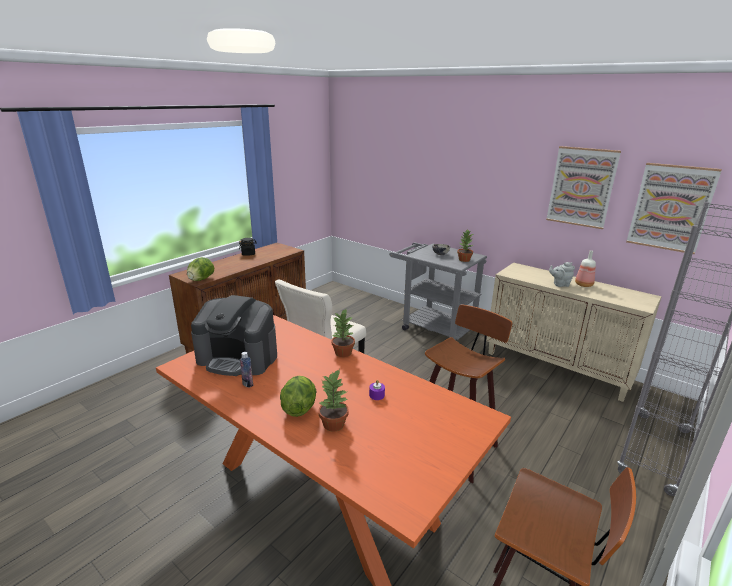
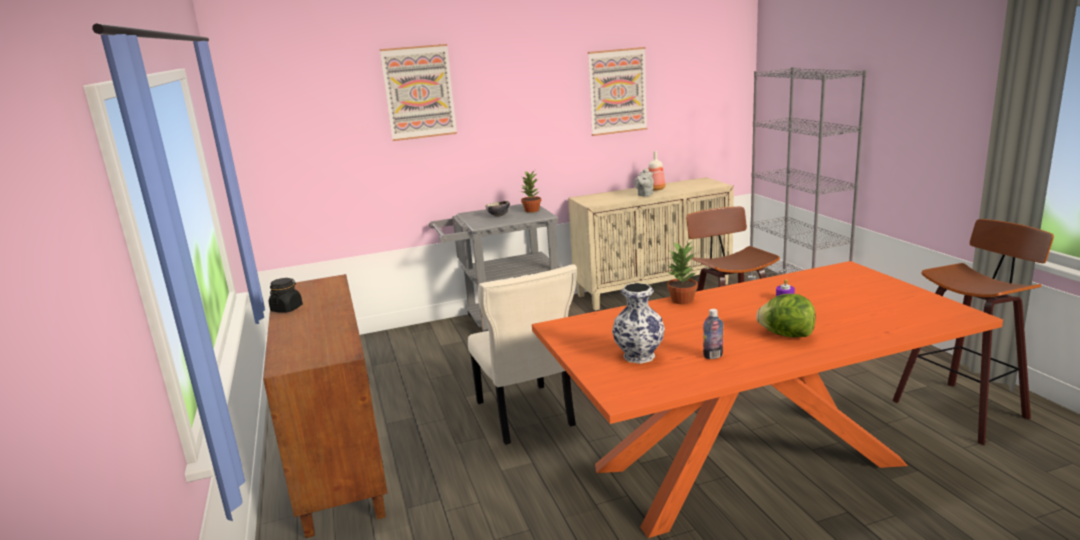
camera: 55 degrees left, 5 degrees down
lettuce [187,257,214,281] -> none
coffee machine [191,295,277,376] -> vase [612,283,665,364]
potted plant [318,369,349,432] -> none
picture [626,163,722,254] -> picture moved to [380,44,457,141]

